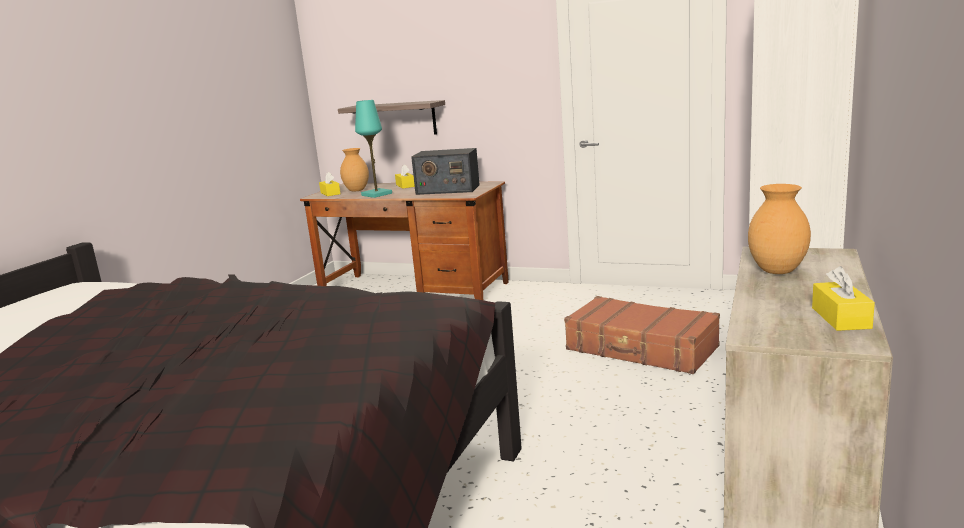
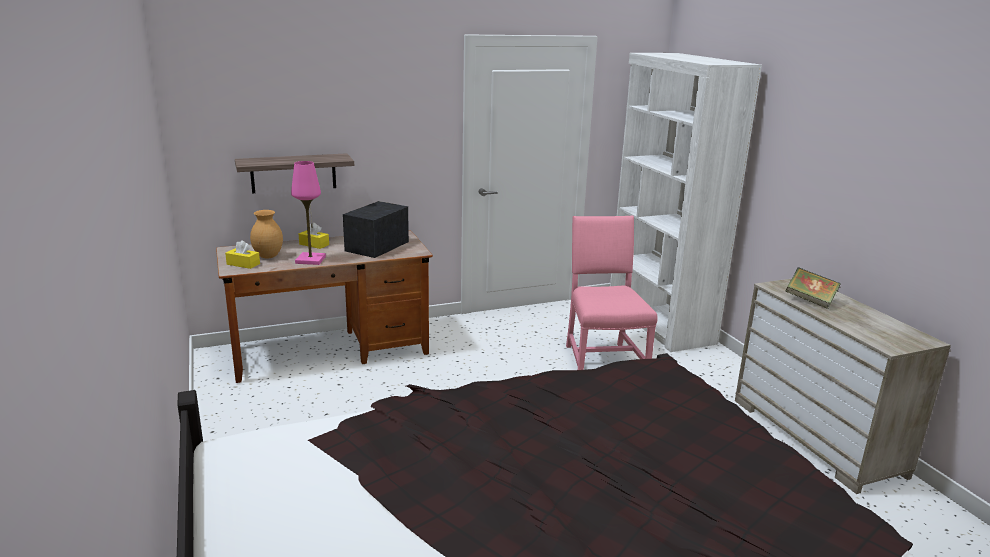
camera: 45 degrees left, 5 degrees up
turquoise table lamp [355,100,392,198] -> pink table lamp [291,161,326,265]
radio [411,148,480,195] -> radio turned 150 degrees clockwise [343,201,409,258]
brown suitcase [564,296,720,374] -> pink chair [566,216,658,370]
brown vase [748,184,811,274] -> book [786,268,841,309]
yellow tissue box [812,266,875,331] -> none

